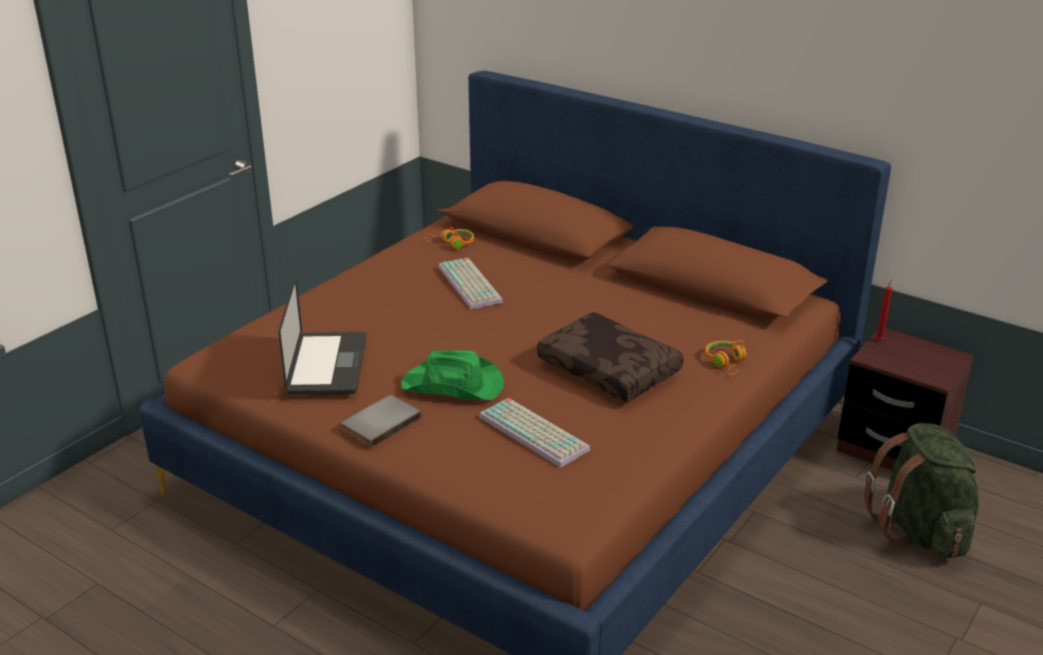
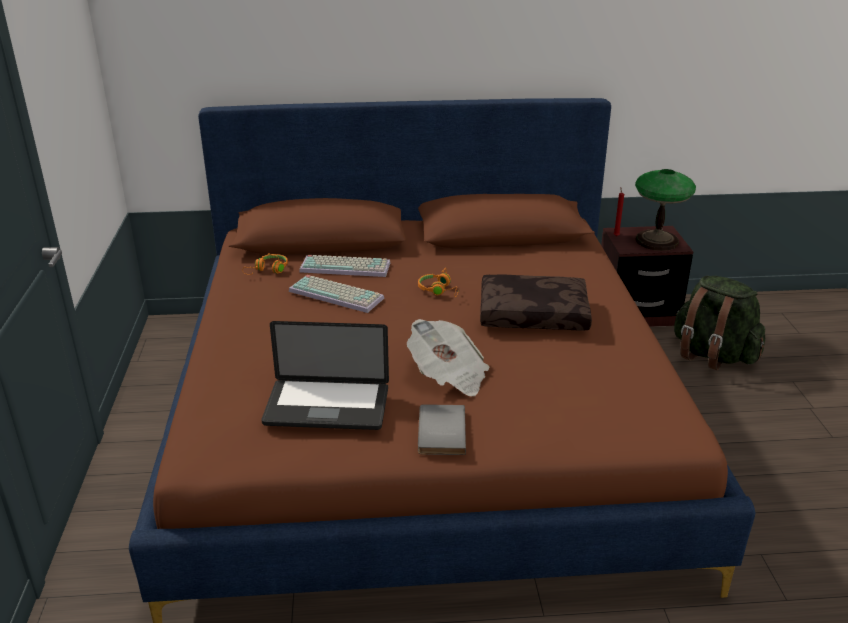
camera: 40 degrees left, 0 degrees up
laptop [278,277,366,395] -> laptop turned 135 degrees clockwise [261,321,389,430]
green hat [401,350,504,400] -> newspaper [407,319,489,396]
keyboard [479,398,590,468] -> keyboard moved to [299,255,390,277]
orange headphones [705,340,746,375] -> orange headphones moved to [418,268,459,296]
none -> table lamp [635,169,696,251]

